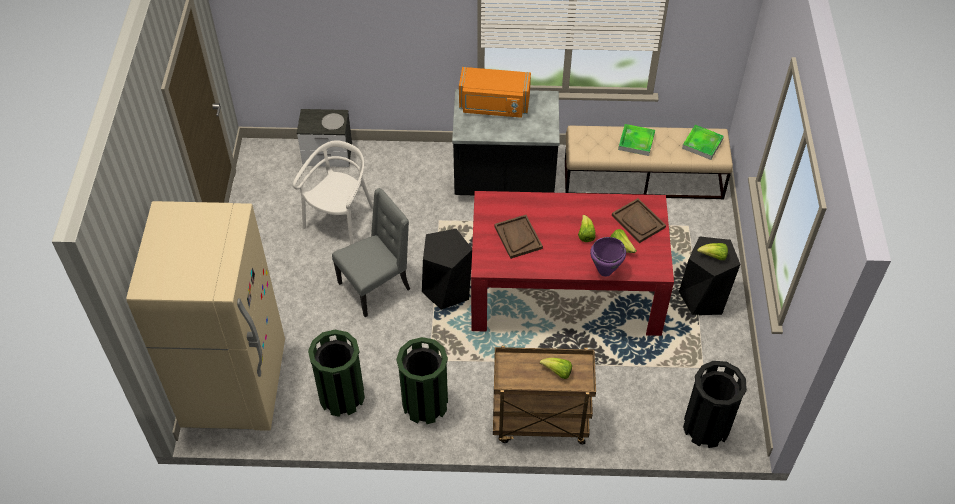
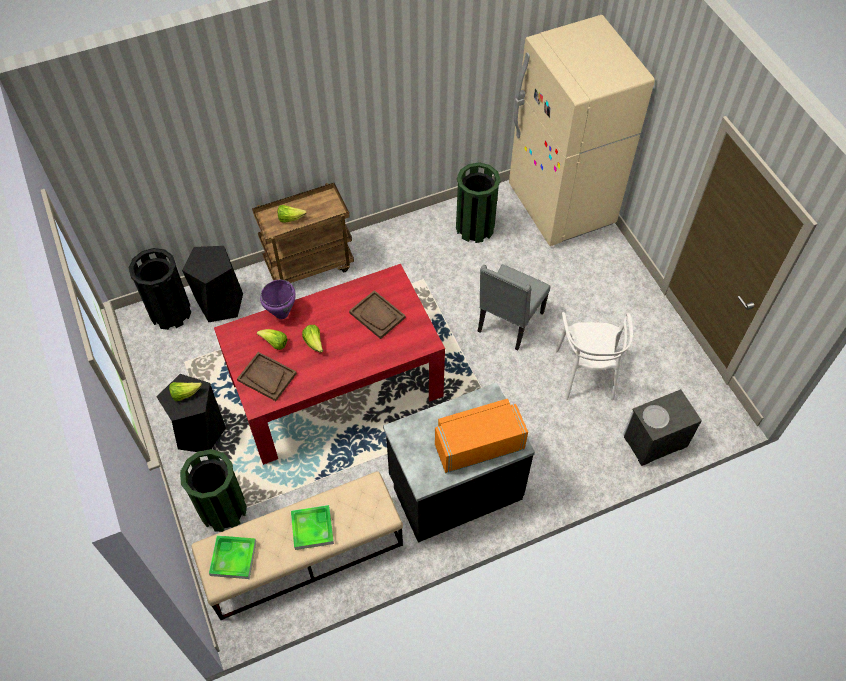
camera: 155 degrees right, 5 degrees up
green trash can [396,337,448,424] -> green trash can moved to [180,449,247,532]
black stool [422,229,472,310] -> black stool moved to [182,246,243,322]

